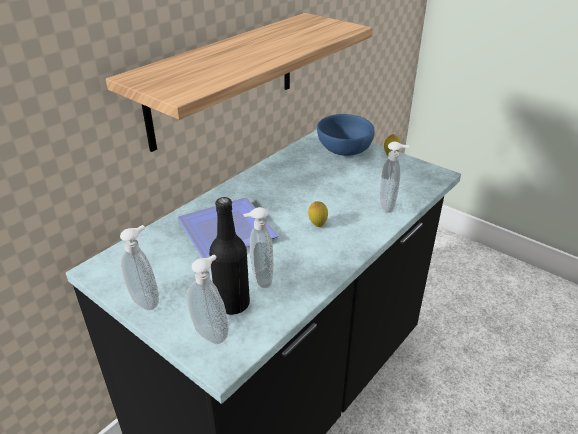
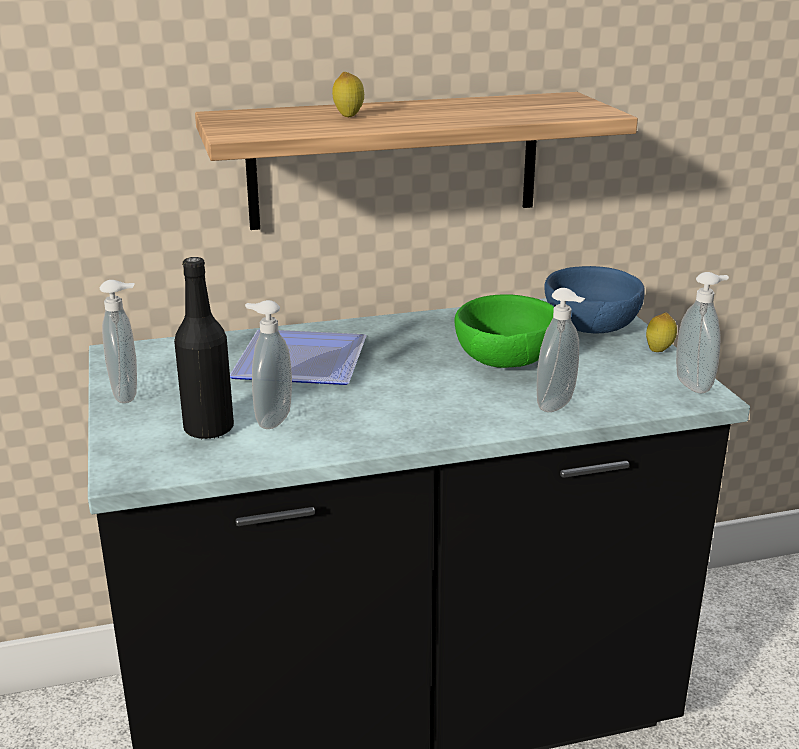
camera: 35 degrees right, 10 degrees down
soap dispenser [187,254,229,344] -> soap dispenser moved to [676,272,729,393]
lemon [308,201,328,227] -> lemon moved to [332,72,364,117]
none -> green bowl [455,294,554,368]

